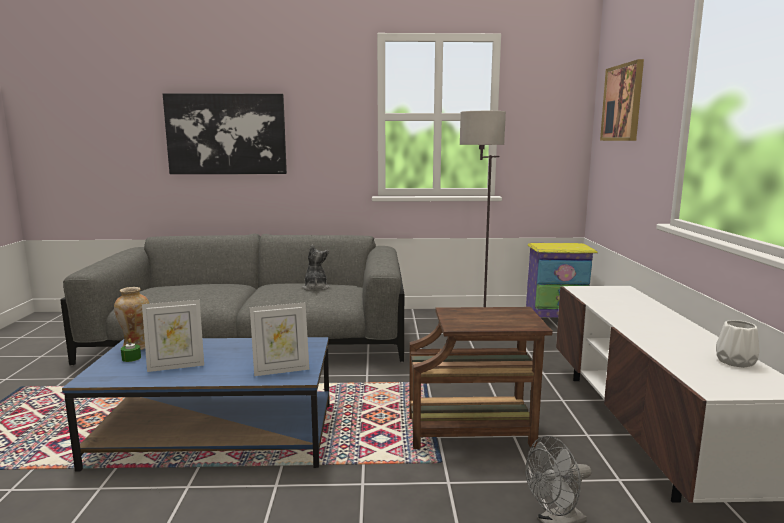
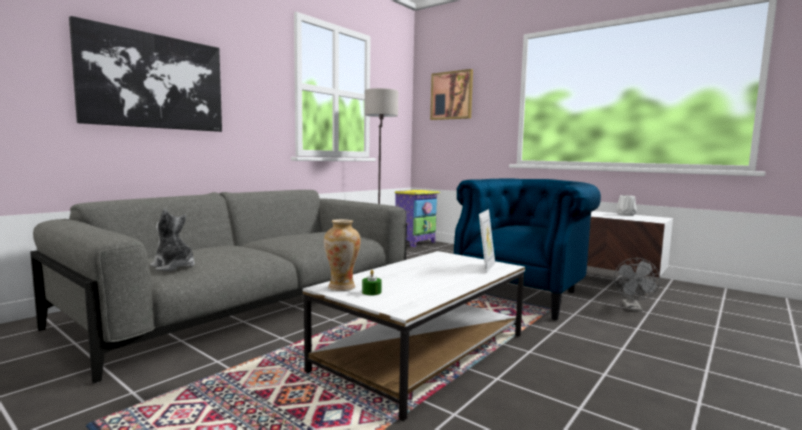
camera: 50 degrees left, 5 degrees down
blue coffee table [62,337,330,472] -> white coffee table [303,251,525,421]
picture frame [142,300,204,372] -> none
plush toy [302,245,330,290] -> plush toy moved to [150,209,195,271]
brown side table [409,307,553,449] -> blue armchair [454,178,601,320]

